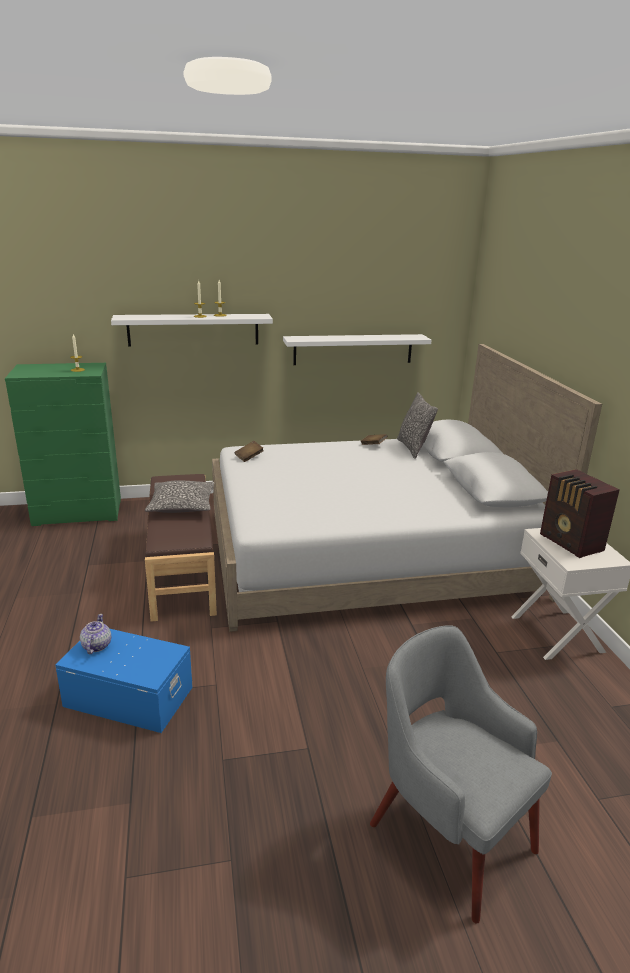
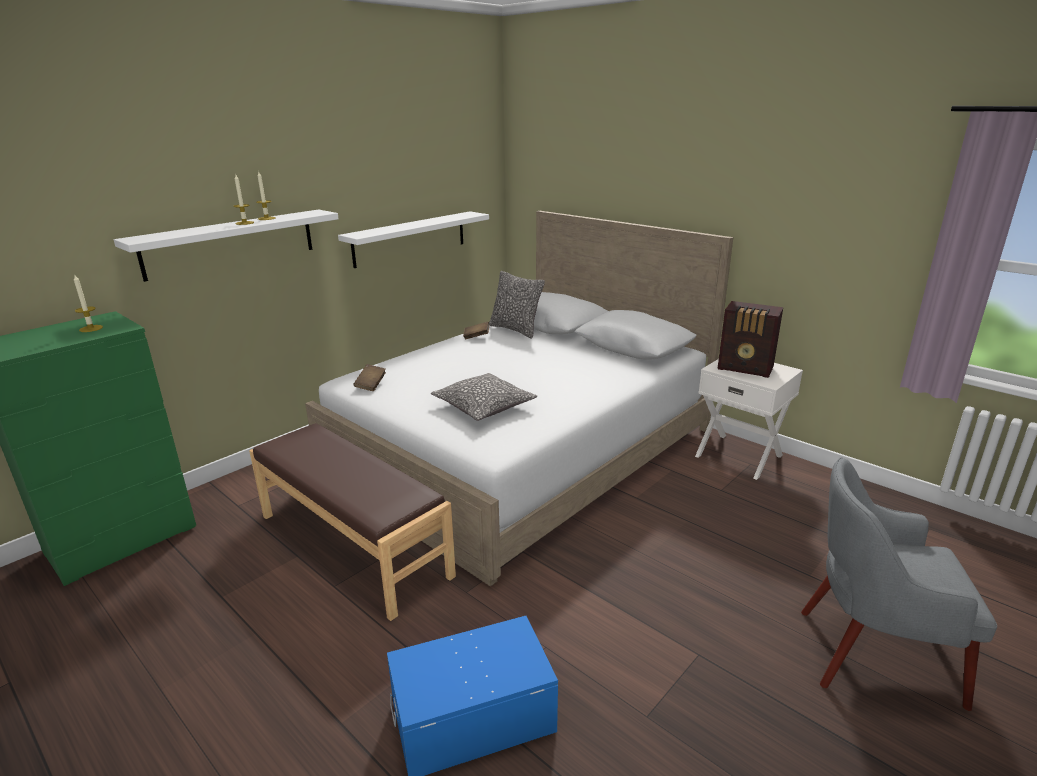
camera: 35 degrees left, 0 degrees up
teapot [80,614,111,654] -> none
pillow [145,480,214,513] -> pillow moved to [431,373,537,421]

